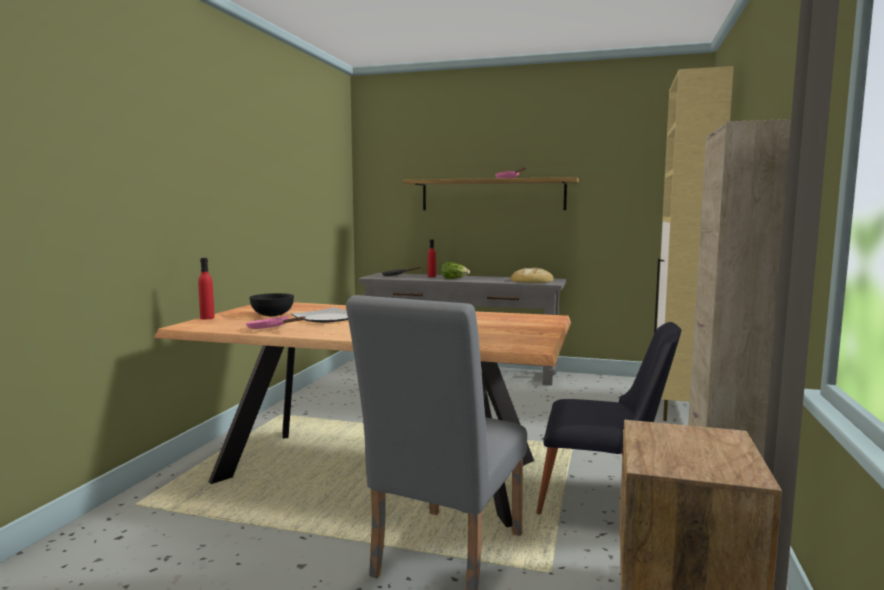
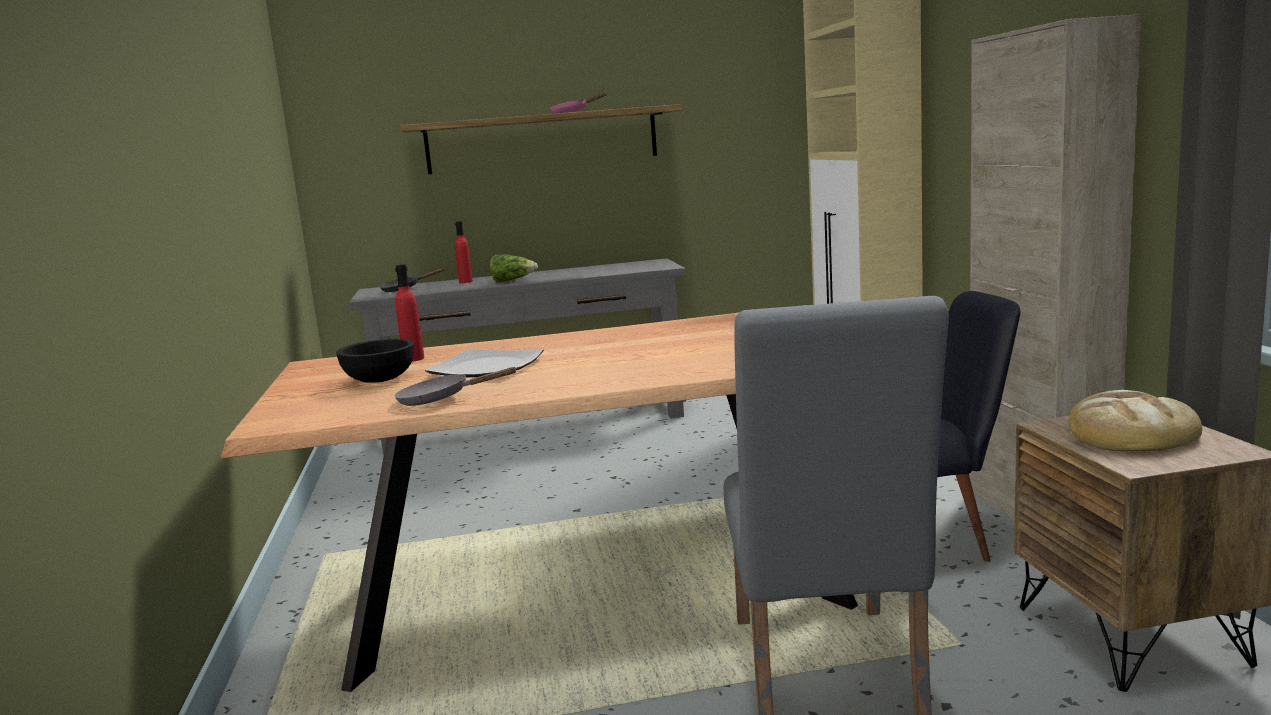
camera: 25 degrees left, 5 degrees up
red bottle [198,258,215,319] -> red bottle moved to [395,264,424,362]
pink frying pan [246,316,306,329] -> grey frying pan [395,367,517,406]
bread [511,268,554,283] -> bread moved to [1069,390,1202,451]

